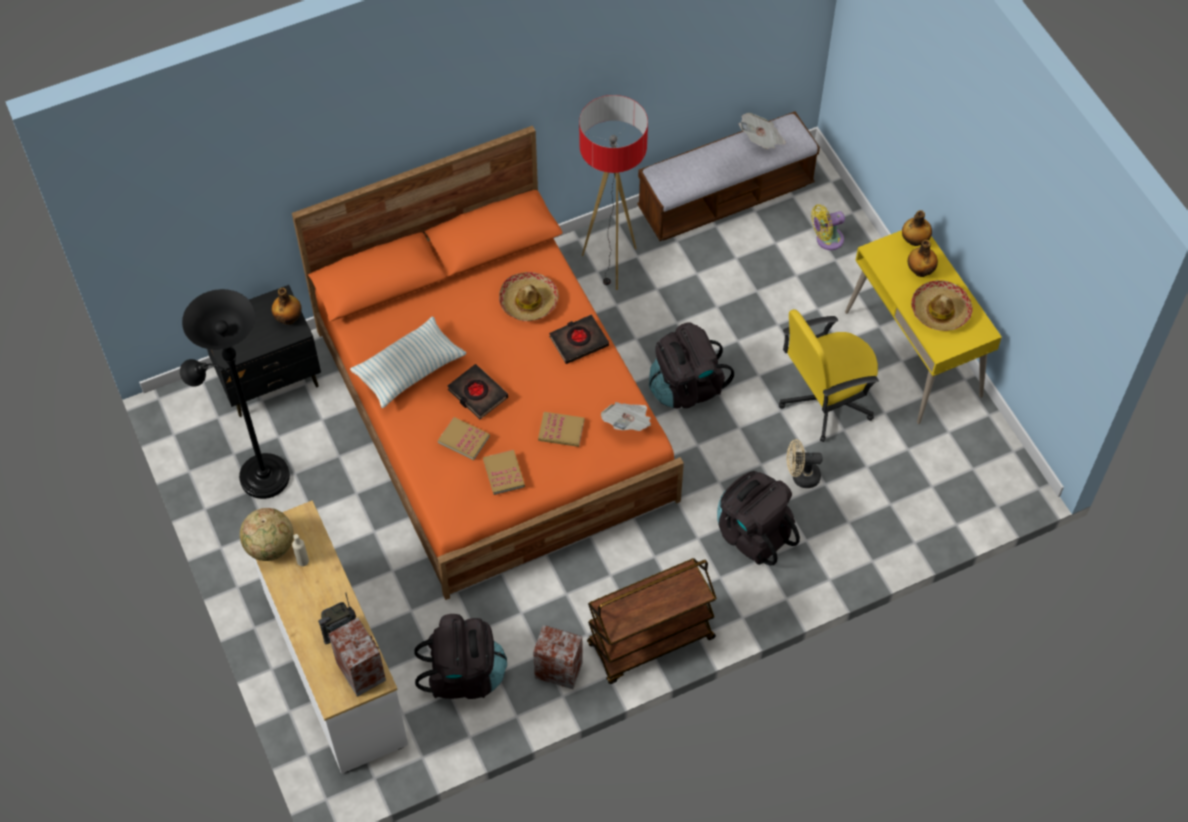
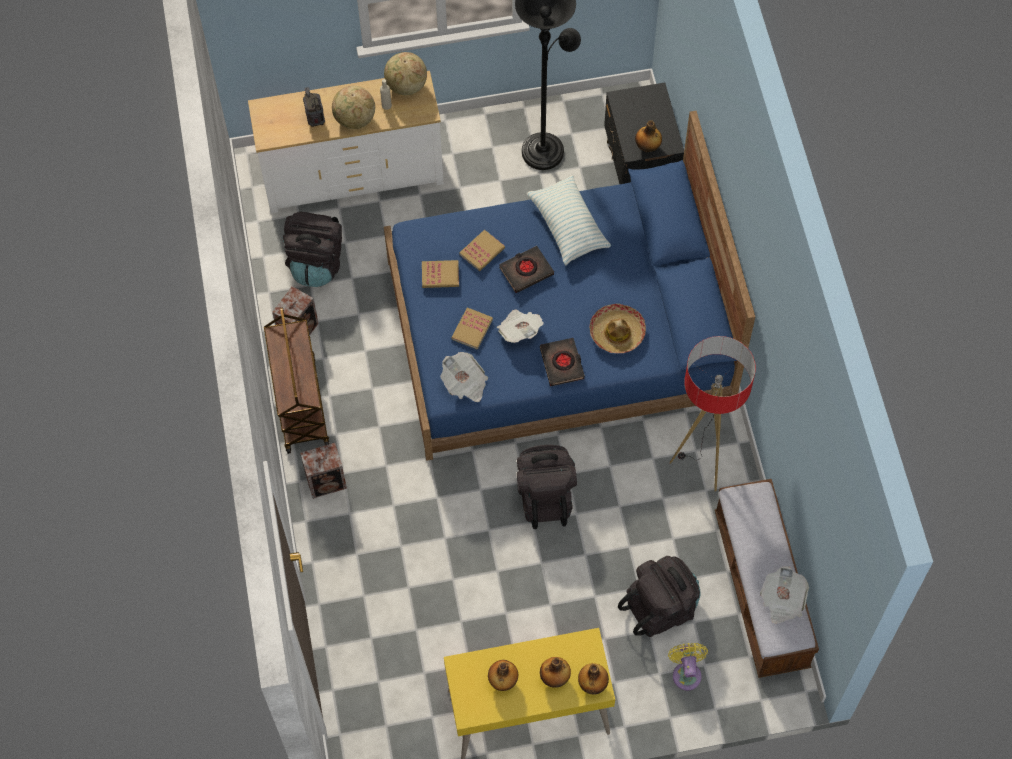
camera: 105 degrees right, 5 degrees up
orange bed [292,126,684,600] -> blue bed [384,111,755,461]
speaker [329,618,386,697] -> speaker moved to [300,443,347,499]
black backpack [717,471,800,566] -> black backpack moved to [618,556,701,637]
yellow office chair [779,309,879,442] -> none
beige fan [787,439,822,488] -> none
hat [911,280,973,331] -> bottle [488,660,518,691]
none -> globe [332,86,375,129]
none -> newspaper [497,310,544,343]

